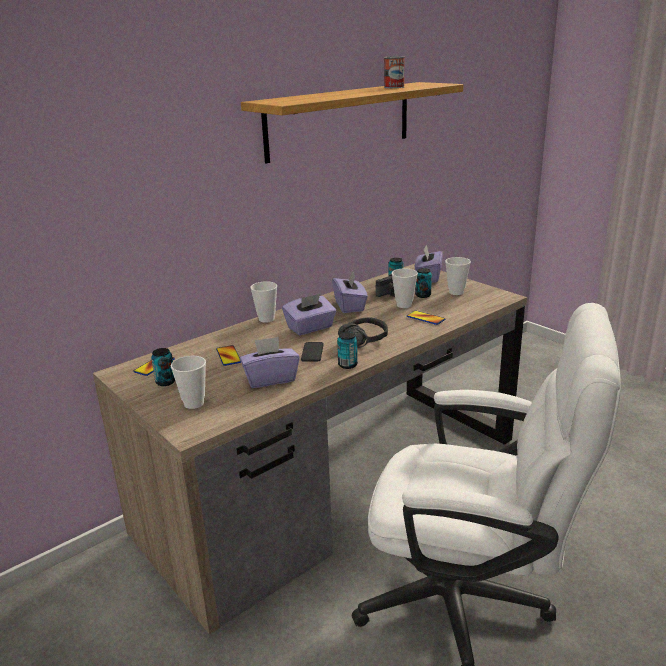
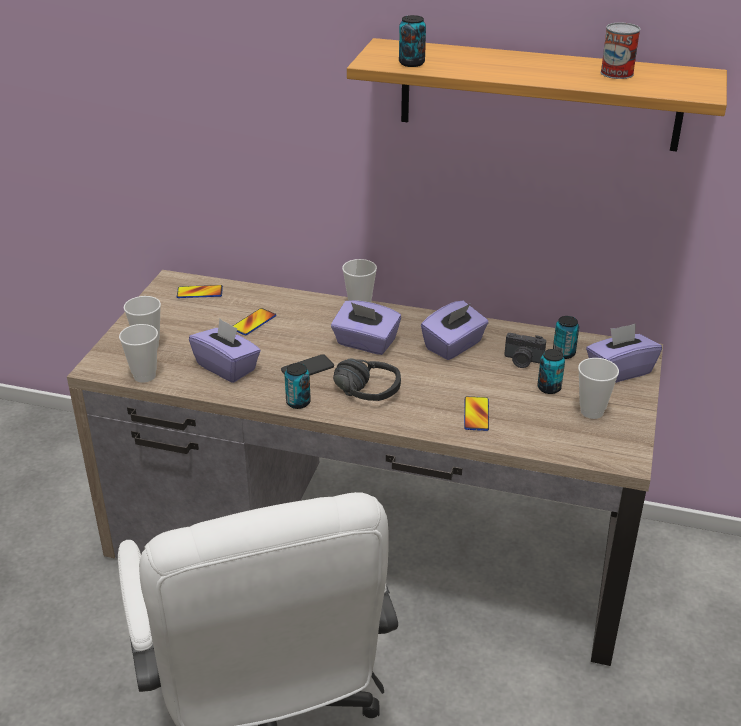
camera: 55 degrees right, 10 degrees up
can [151,348,175,386] -> can moved to [399,15,426,67]
cup [391,268,418,308] -> cup moved to [119,324,158,383]

